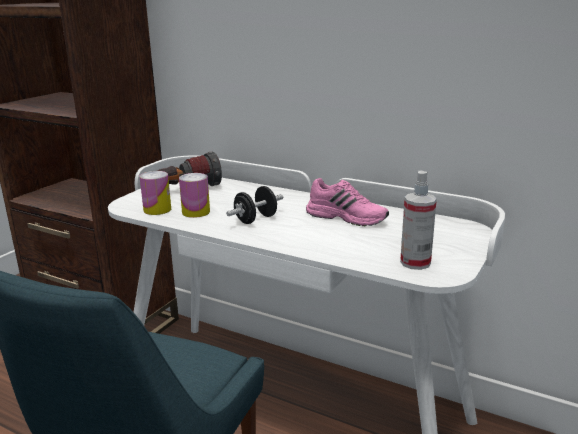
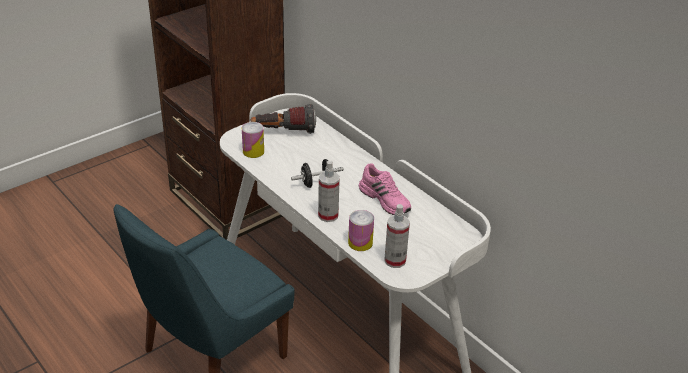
camera: 20 degrees right, 15 degrees up
can [179,173,210,218] -> can moved to [348,210,374,251]
none -> spray bottle [318,161,340,222]

